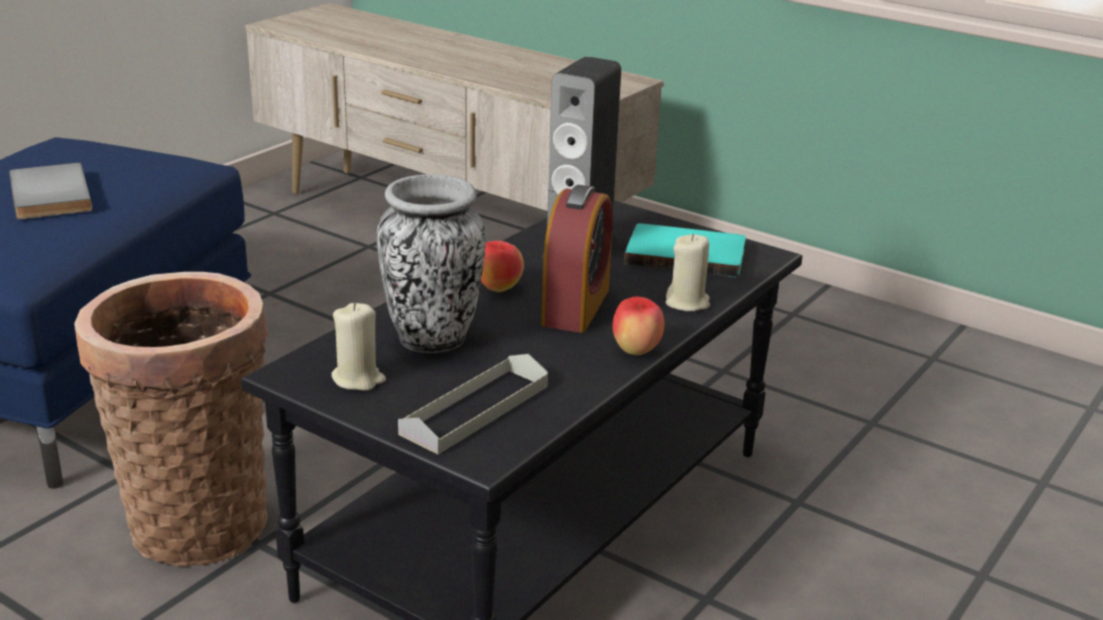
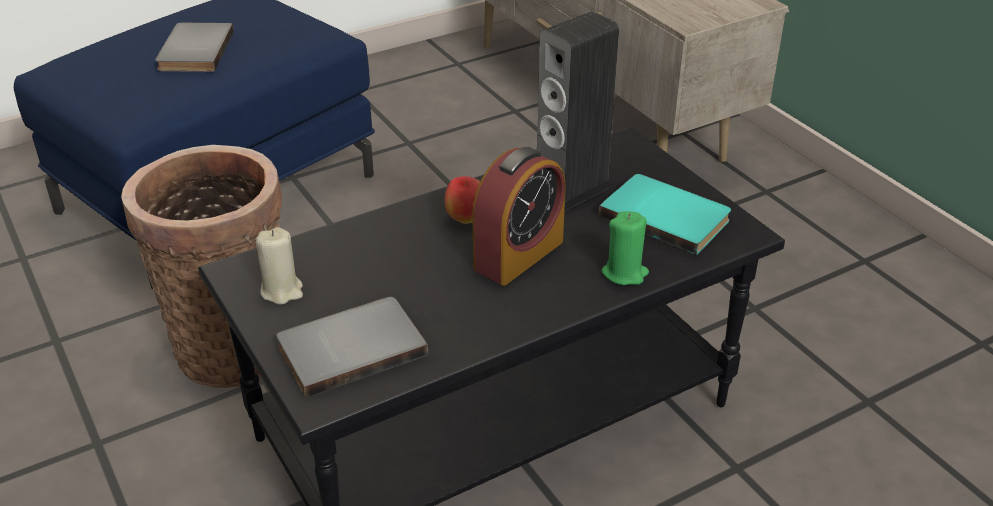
camera: 25 degrees right, 10 degrees up
vase [377,174,486,353] -> none
grey tray [398,354,548,454] -> grey book [277,297,428,398]
apple [612,297,664,355] -> none
beige candle [665,234,710,311] -> green candle [602,211,649,285]

